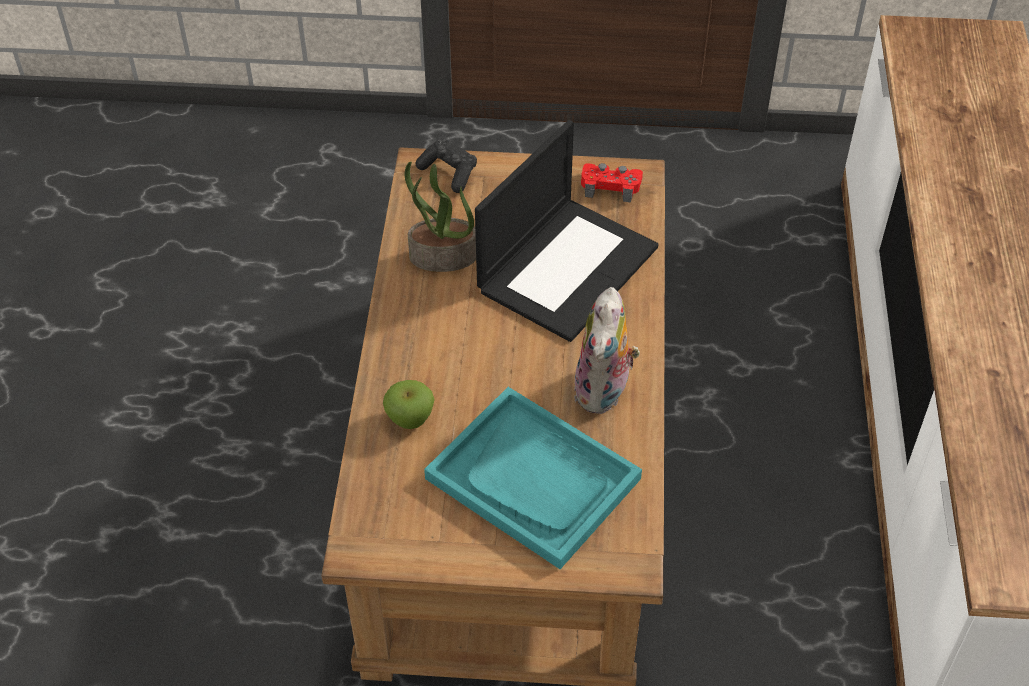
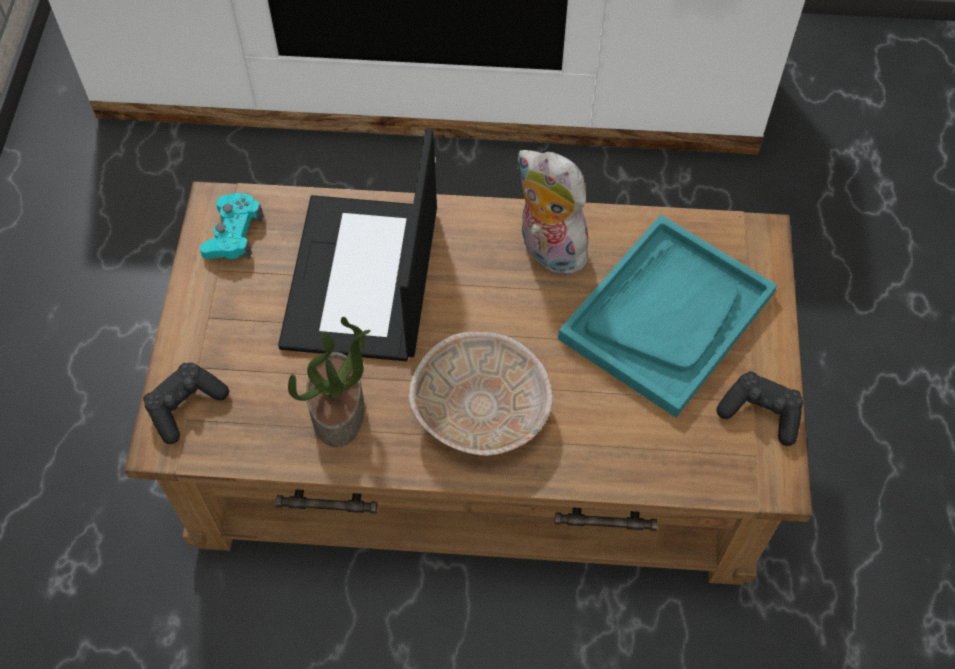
camera: 90 degrees left, 10 degrees up
apple [383,380,435,429] -> none
laptop [475,120,658,342] -> laptop turned 120 degrees counterclockwise [278,128,437,361]
plush toy [574,287,640,414] -> plush toy turned 150 degrees counterclockwise [518,150,590,275]
red game controller [581,163,643,202] -> turquoise game controller [200,193,264,259]
none -> beige bowl [408,331,553,456]
none -> black game controller [717,371,803,446]

